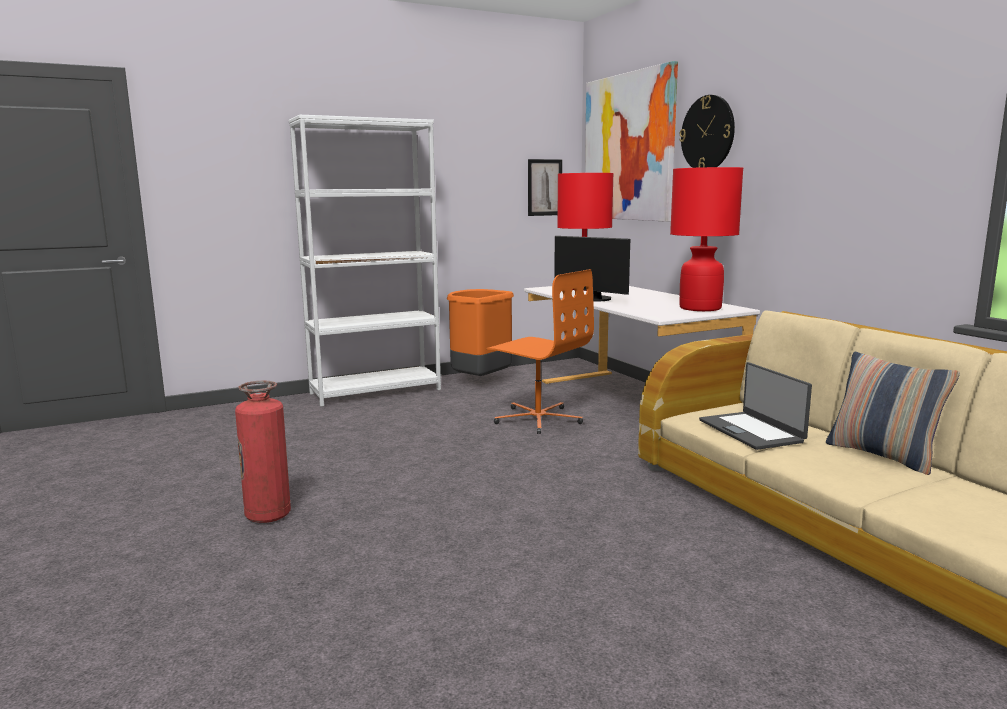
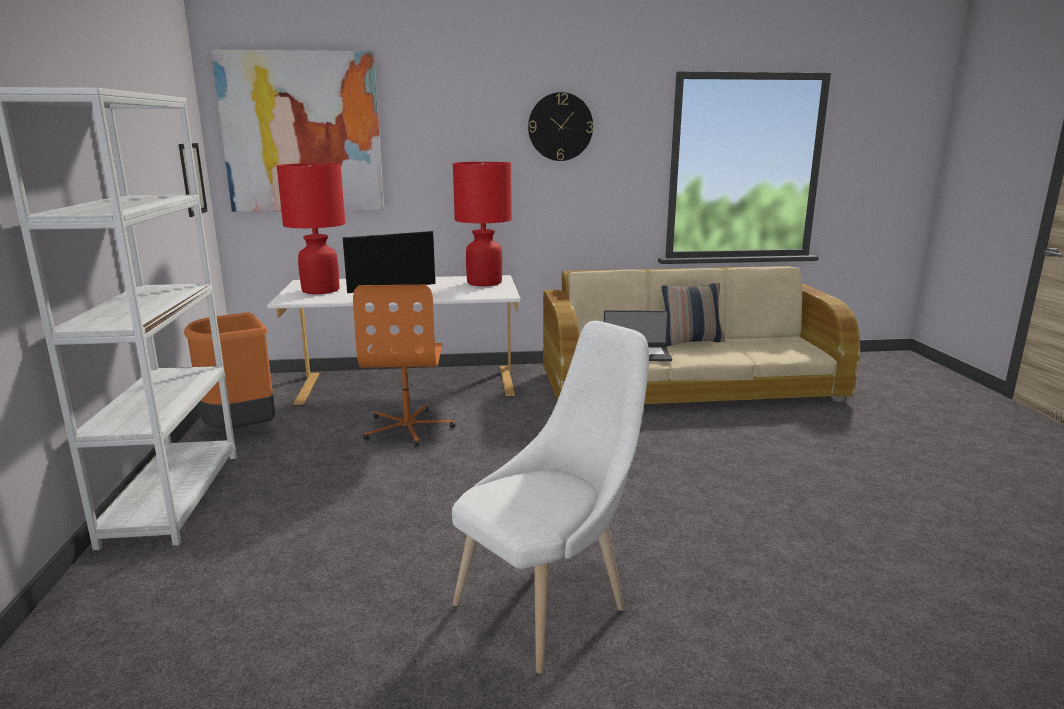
camera: 70 degrees left, 5 degrees up
fire extinguisher [235,381,291,523] -> white chair [452,321,649,673]
orange office chair [486,269,594,434] -> orange office chair turned 120 degrees clockwise [353,285,455,447]
wall clock [679,95,735,168] -> wall clock moved to [528,92,593,161]

